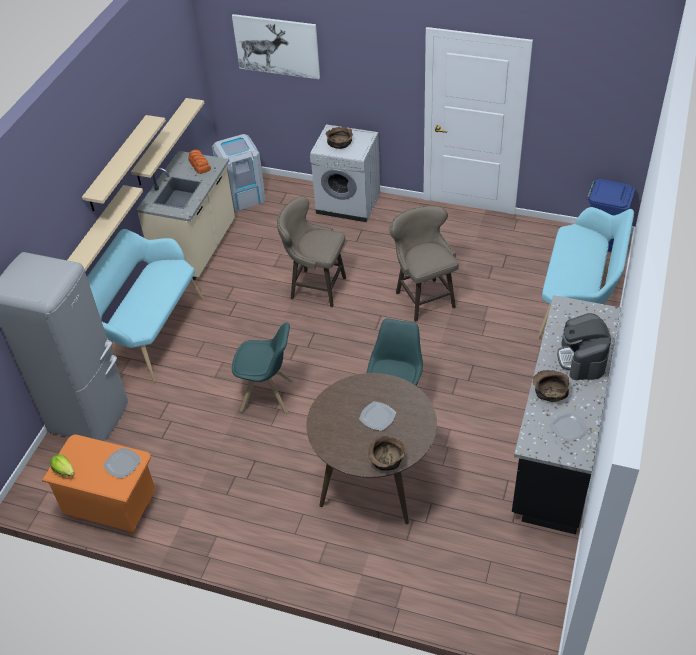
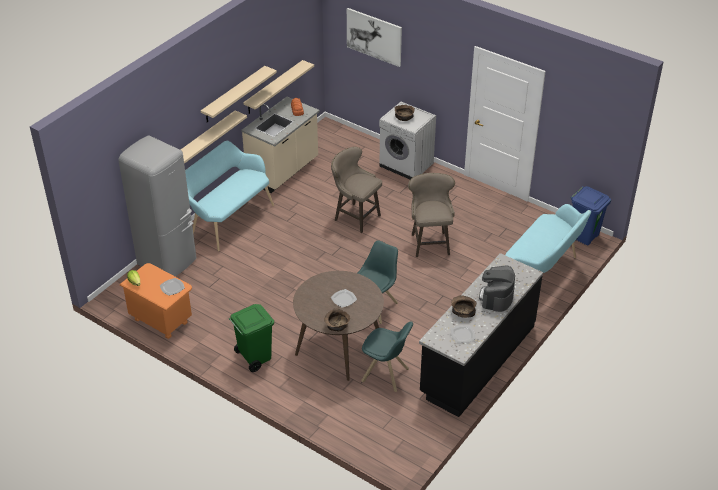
camera: 15 degrees right, 5 degrees down
grey trash can [212,134,266,212] -> none
turquoise chair [232,323,294,414] -> turquoise chair moved to [361,321,413,392]
none -> green trash can [229,304,274,372]

